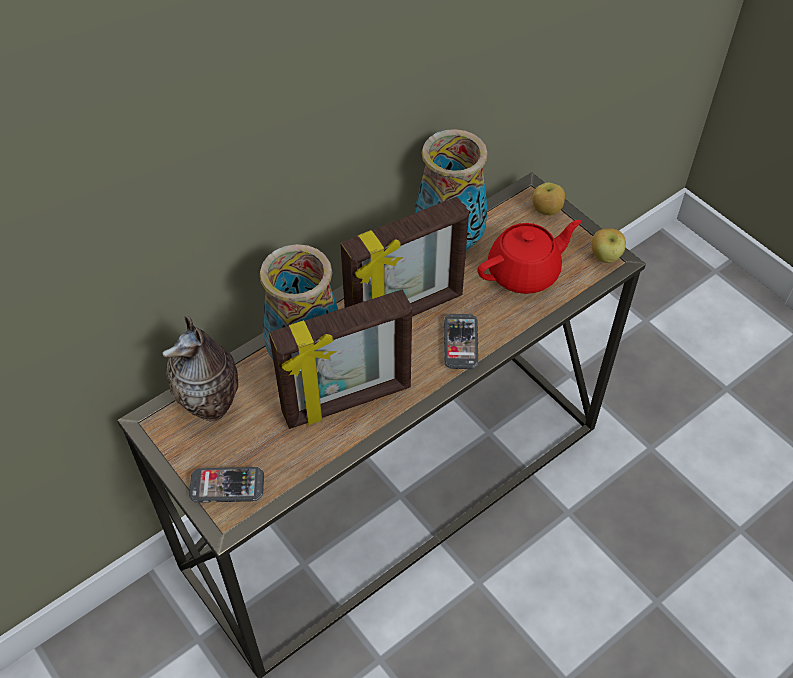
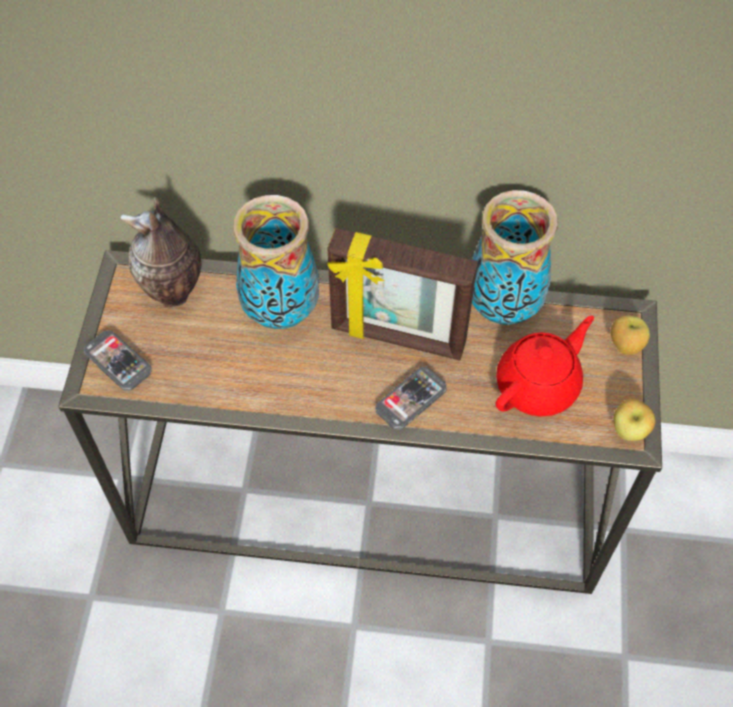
camera: 45 degrees right, 5 degrees up
picture frame [269,290,412,429] -> none
red teapot [477,220,581,294] -> red teapot turned 60 degrees counterclockwise [495,315,594,417]

